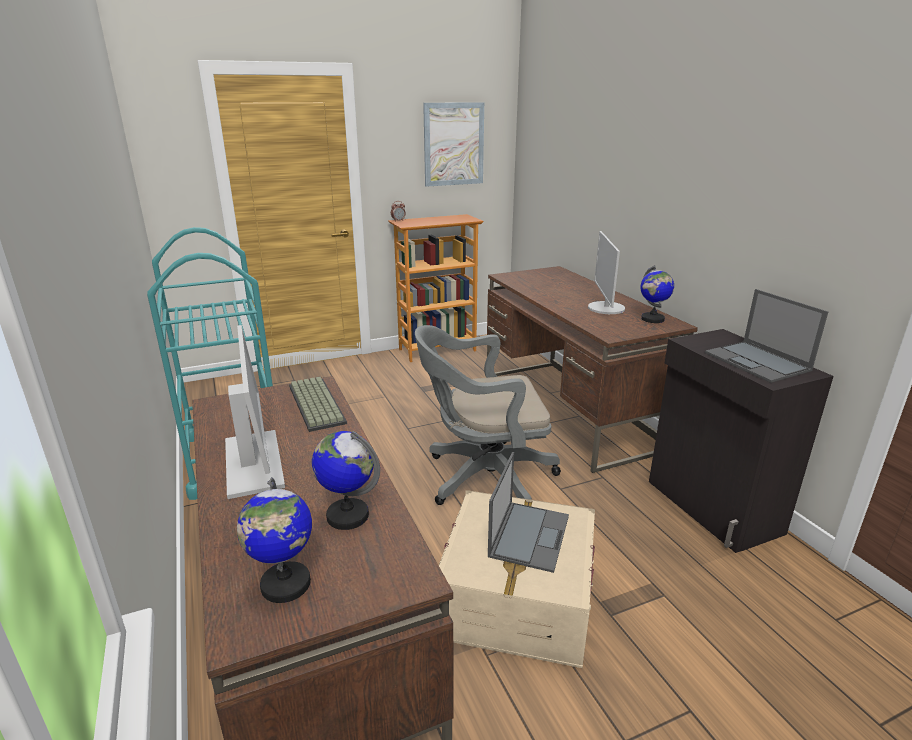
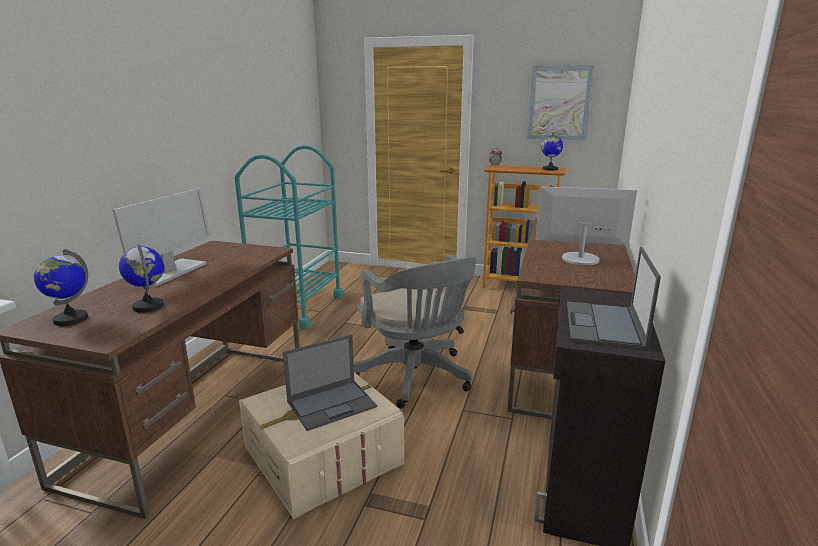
camera: 40 degrees right, 5 degrees down
keyboard [289,377,347,432] -> none
grey office chair [415,325,561,505] -> grey office chair turned 150 degrees counterclockwise [354,255,477,408]
monitor [588,231,625,314] -> monitor turned 60 degrees clockwise [536,186,637,265]
globe [640,265,674,323] -> globe moved to [541,132,563,171]

